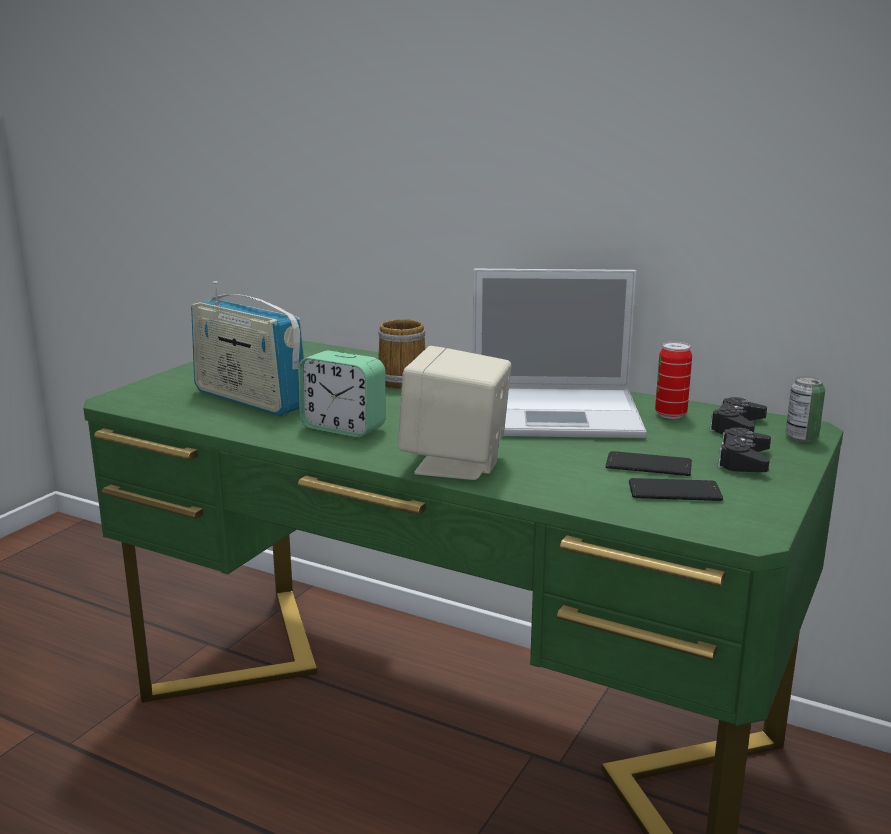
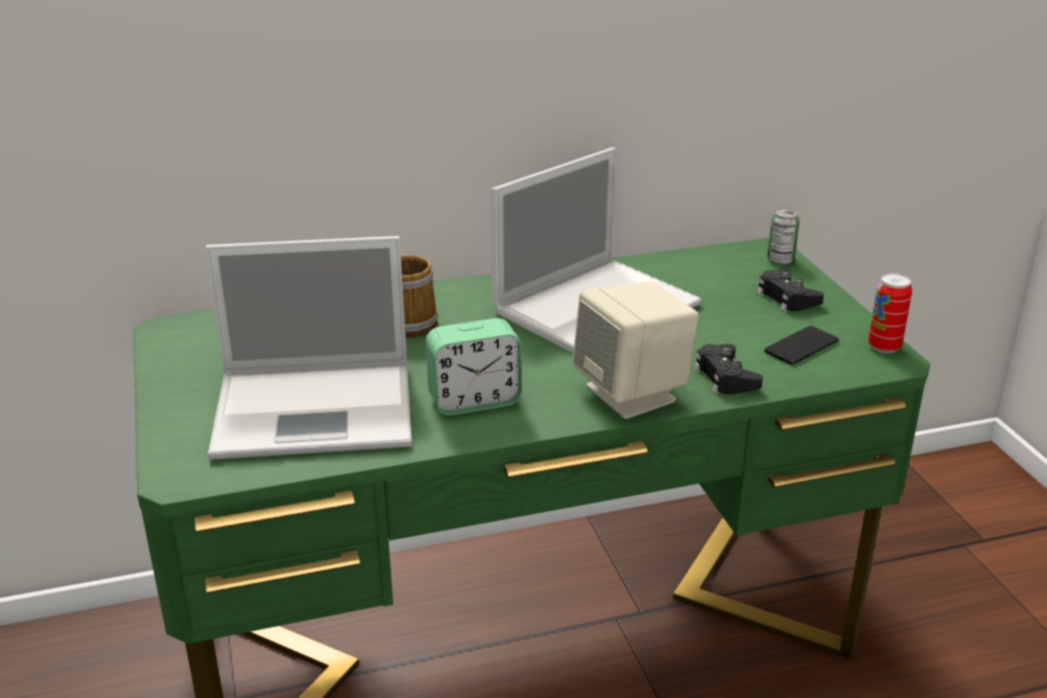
camera: 45 degrees left, 10 degrees up
radio [191,281,304,416] -> laptop [205,236,412,460]
phone [606,451,692,476] -> none
can [655,342,692,419] -> can moved to [868,273,912,353]
black game controller [709,397,767,434] -> black game controller moved to [694,344,763,394]

